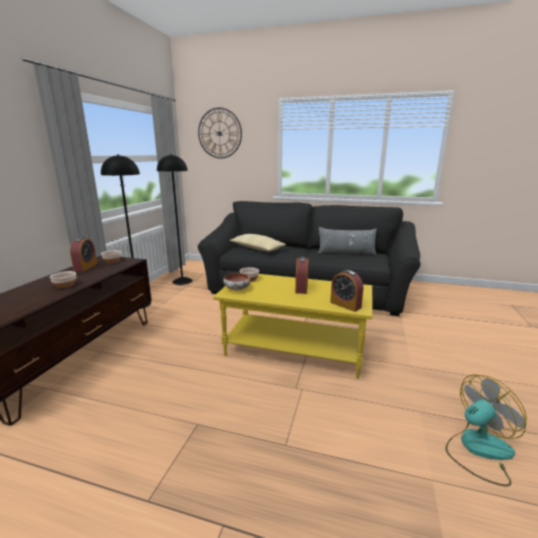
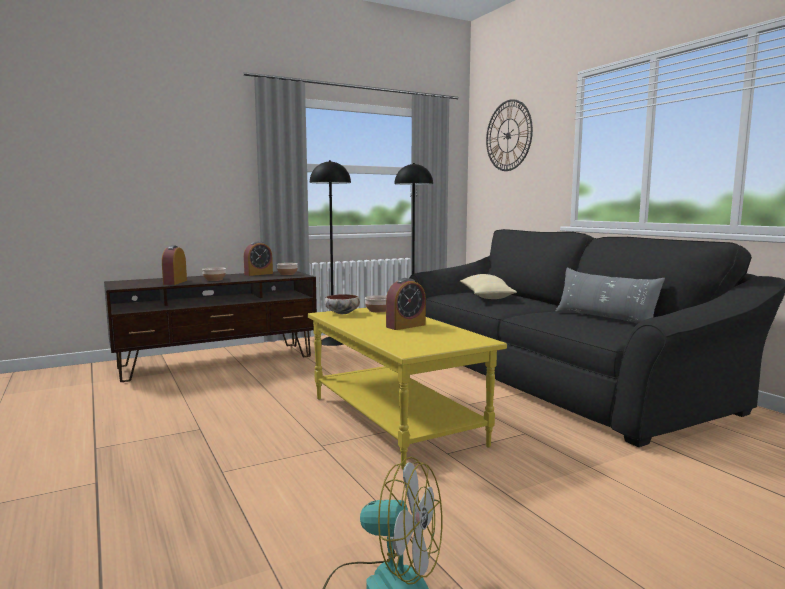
camera: 45 degrees right, 10 degrees down
alarm clock [330,270,363,312] -> alarm clock moved to [162,246,187,285]

